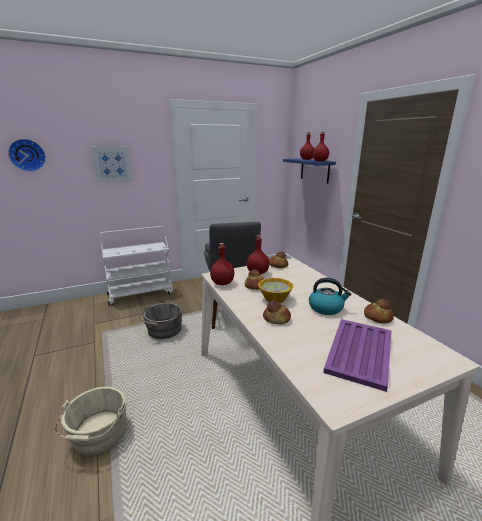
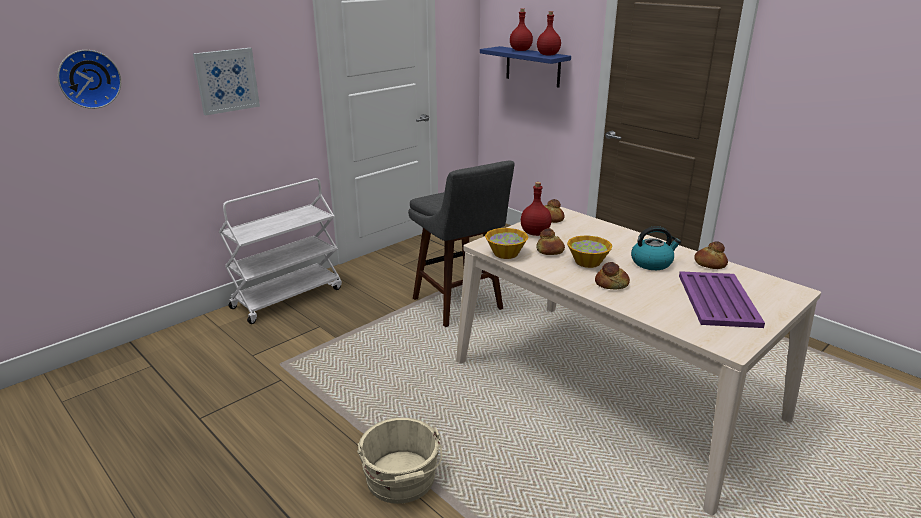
camera: 20 degrees left, 5 degrees up
grey bucket [139,303,182,339] -> none
red bottle [210,243,234,285] -> bowl [485,228,528,259]

